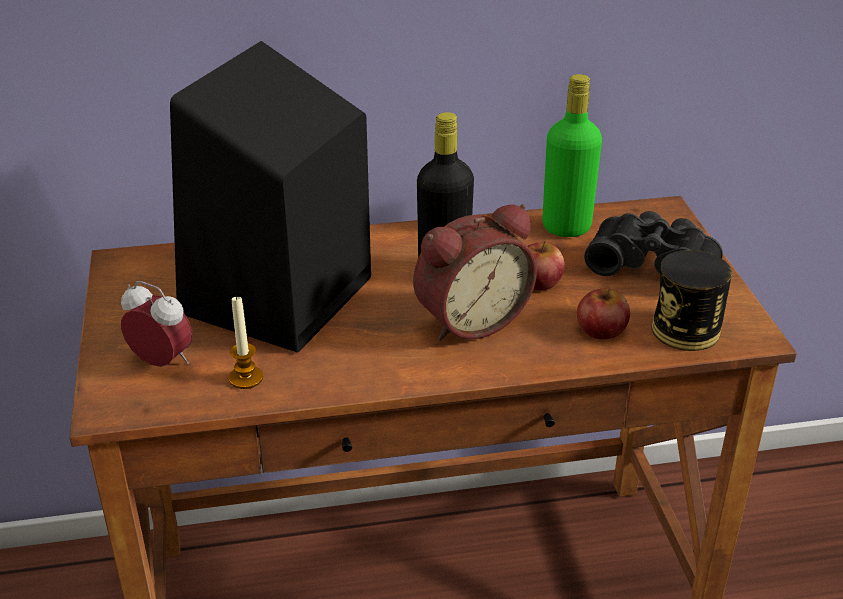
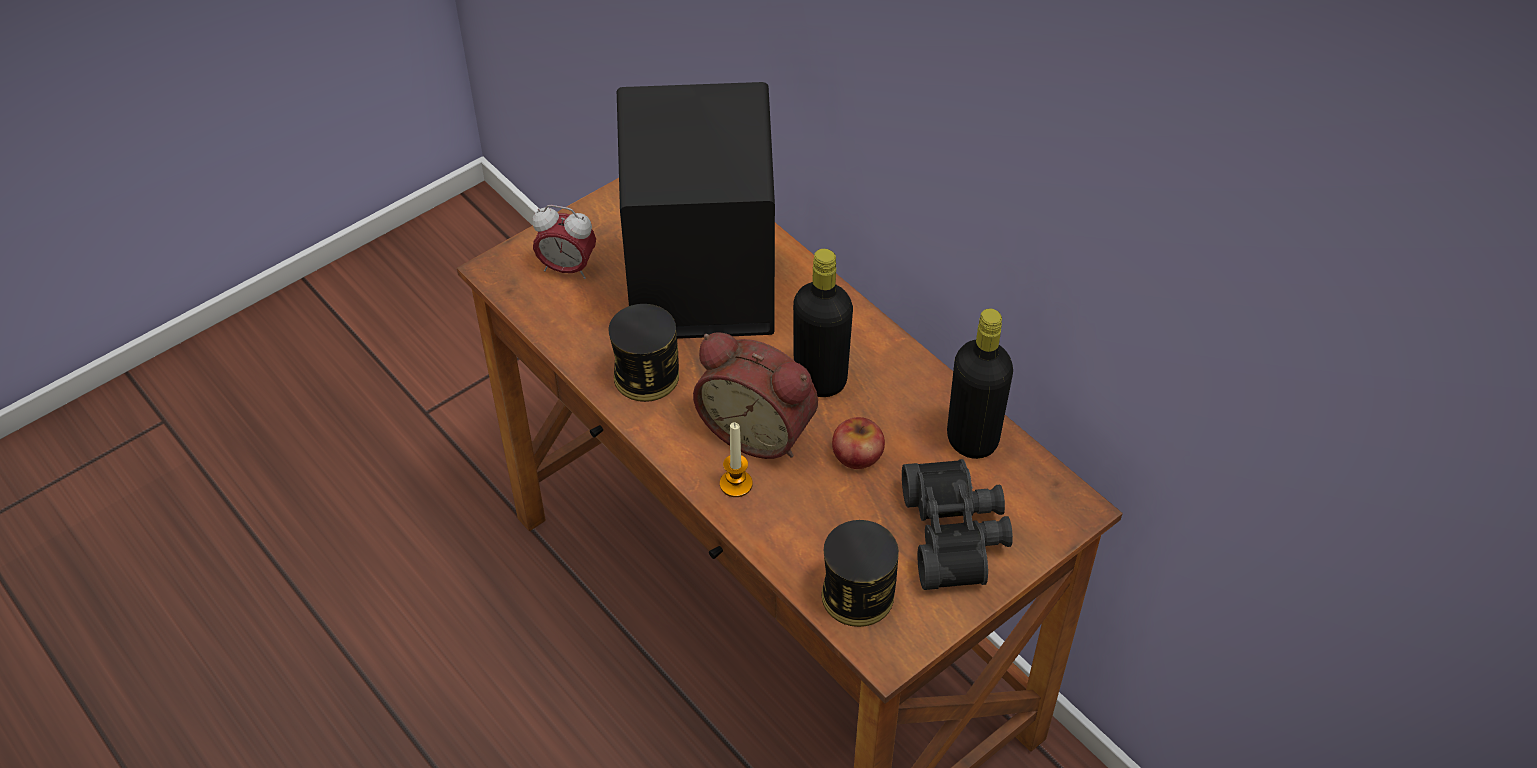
camera: 60 degrees right, 15 degrees up
alarm clock [121,281,192,367] -> alarm clock turned 105 degrees clockwise [532,205,596,279]
candle [229,295,263,389] -> candle moved to [720,422,753,497]
green bottle [542,74,602,237] -> black bottle [947,308,1013,459]
apple [577,287,630,340] -> none
none -> can [609,304,679,402]

